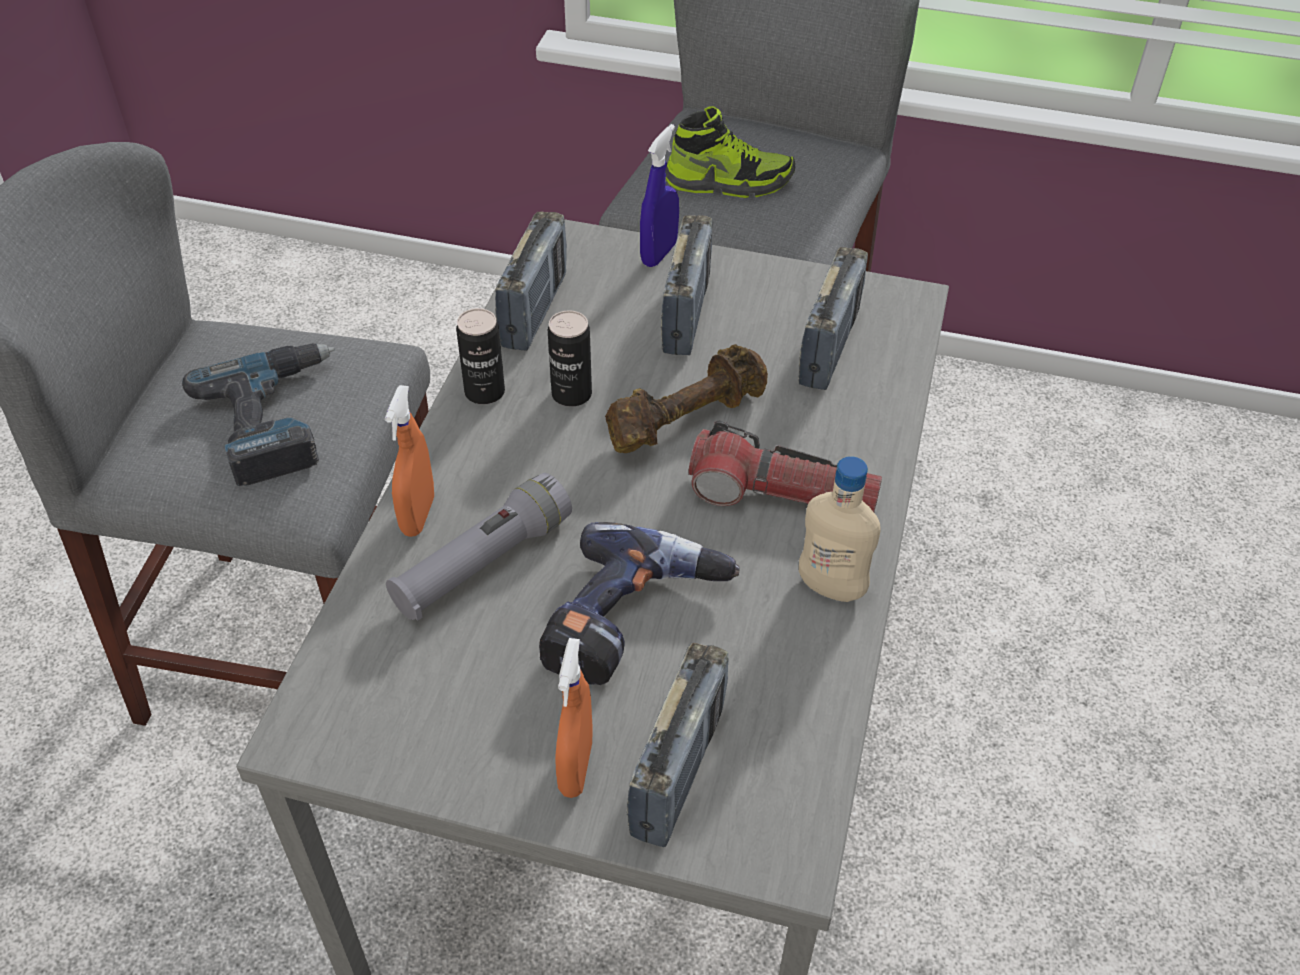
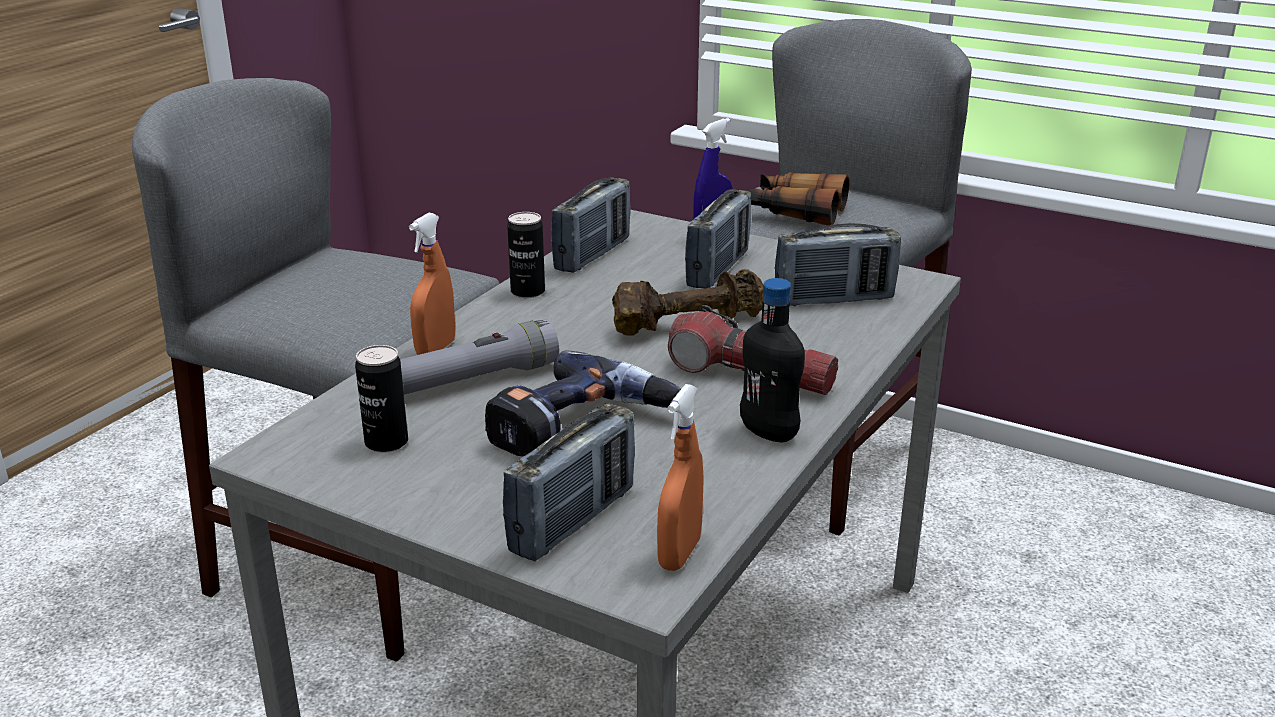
camera: 15 degrees right, 20 degrees down
power drill [182,343,335,486] -> none
can [548,311,592,407] -> can moved to [355,345,408,453]
orange spray bottle [555,638,593,798] -> orange spray bottle moved to [657,384,704,571]
shoe [665,106,796,198] -> binoculars [747,172,849,225]
radio [798,247,868,390] -> radio turned 45 degrees clockwise [775,223,901,307]
beige bottle [799,456,881,602] -> black bottle [740,278,805,442]

